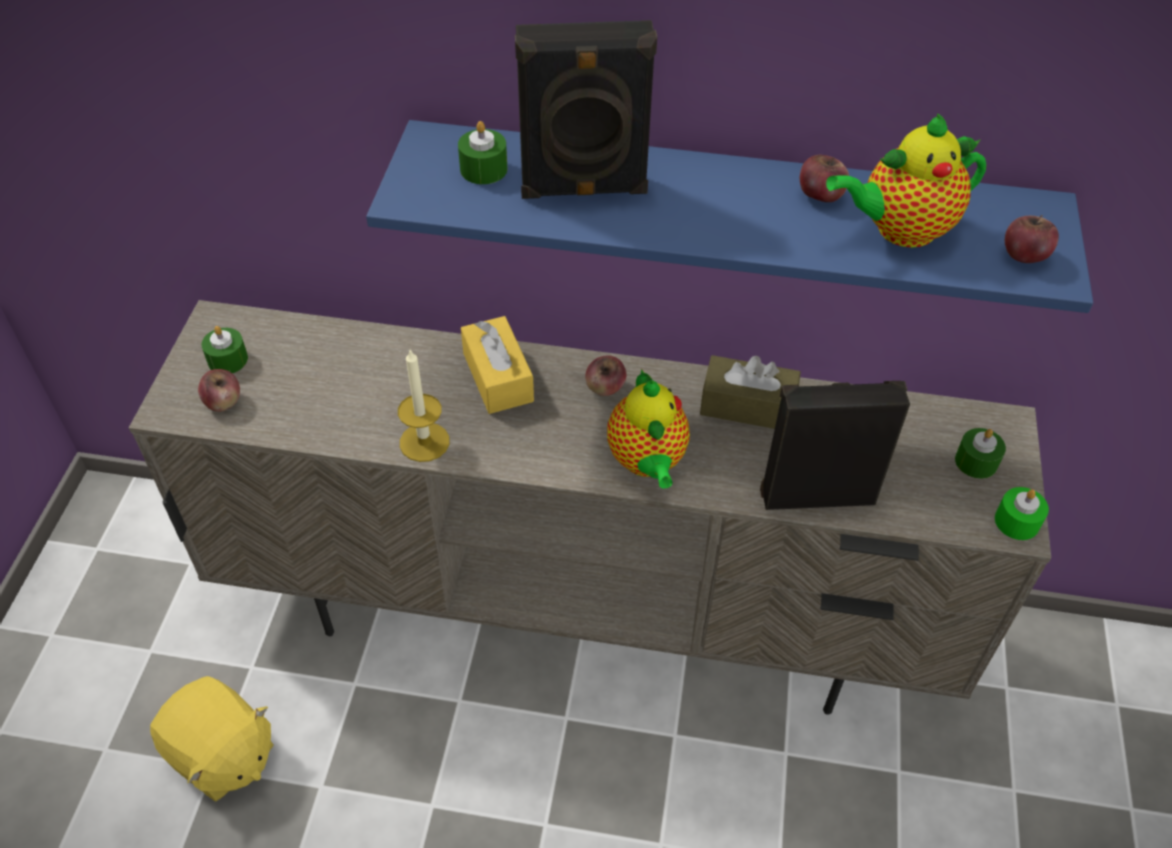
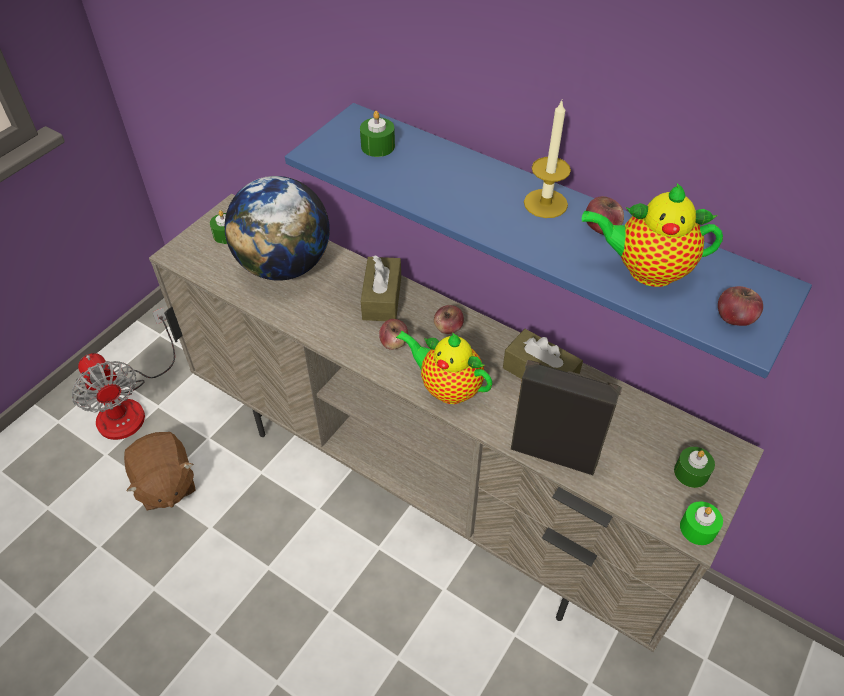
camera: 25 degrees right, 0 degrees up
yellow plush toy [150,676,274,802] -> brown plush toy [124,432,196,510]
apple [198,369,240,412] -> apple moved to [379,319,408,350]
candle [398,349,450,462] -> candle moved to [524,100,571,218]
yellow tissue box [461,316,534,414] -> brown tissue box [361,255,401,321]
black speaker [515,20,657,199] -> none
teapot [607,369,690,489] -> teapot turned 105 degrees clockwise [396,331,492,404]
none -> fan [72,308,175,440]
none -> globe [224,176,330,281]

